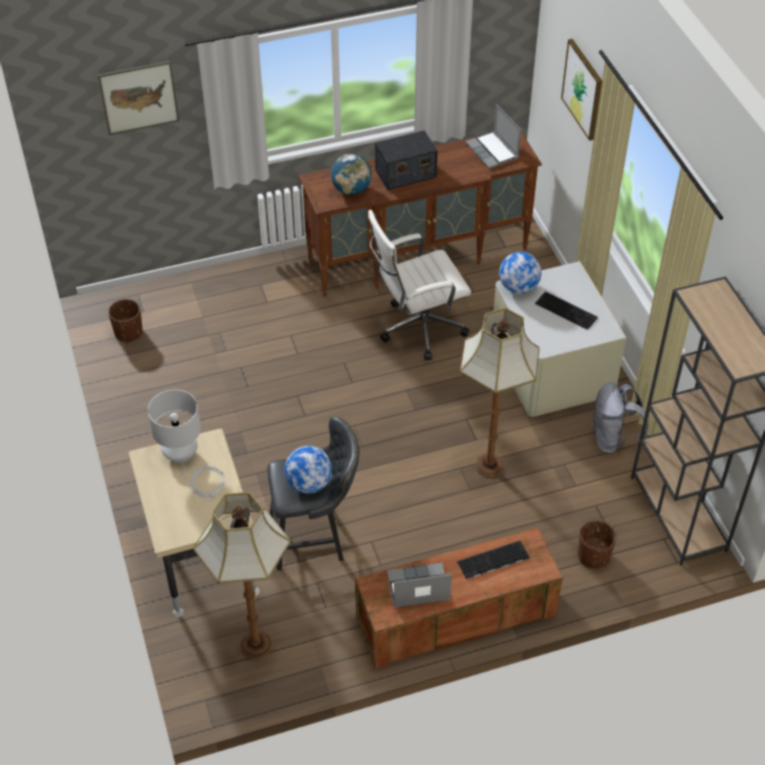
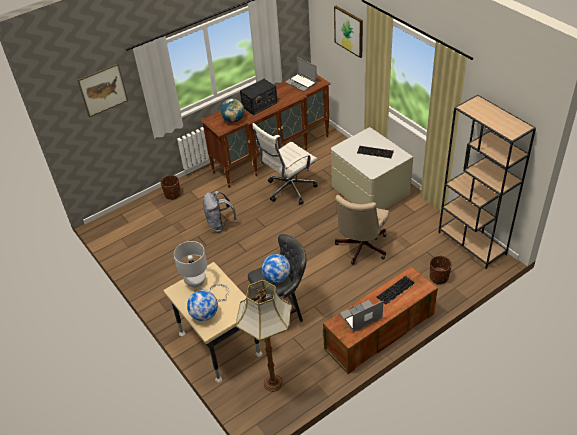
camera: 15 degrees left, 5 degrees down
brown planter [108,299,143,343] -> brown planter moved to [161,175,181,200]
floor lamp [460,308,540,477] -> beige office chair [335,195,389,264]
globe [499,252,541,294] -> globe moved to [187,290,218,321]
grey backpack [592,382,648,454] -> grey backpack moved to [203,191,237,232]

